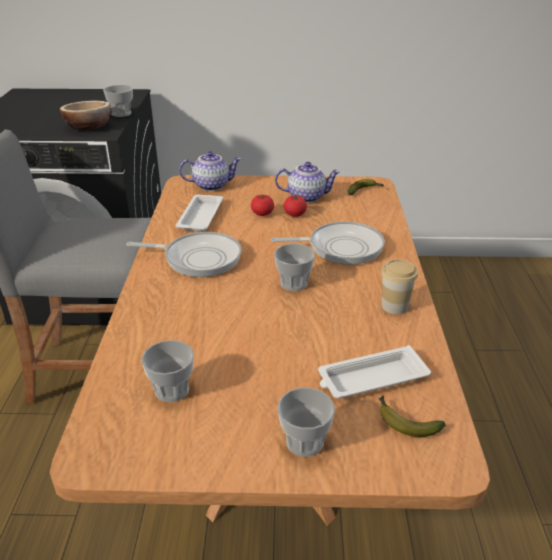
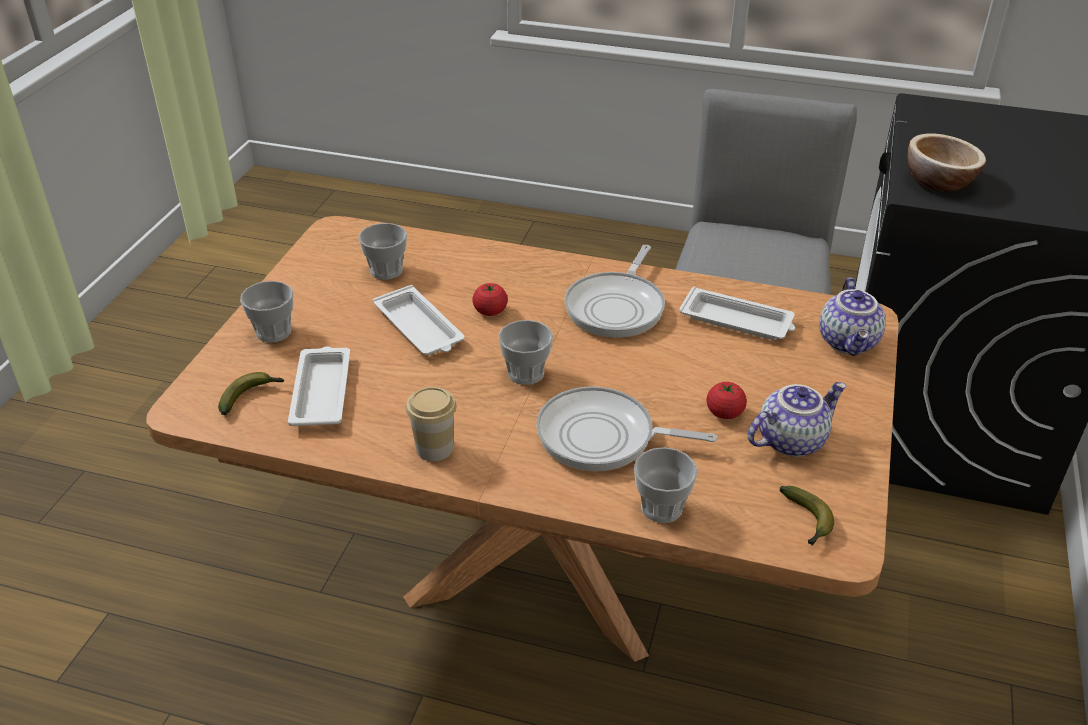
camera: 105 degrees right, 5 degrees up
cup [103,85,133,117] -> cup moved to [634,447,698,523]
tomato [251,194,274,216] -> tomato moved to [472,283,508,316]
frying pan [270,221,385,265] -> frying pan turned 90 degrees clockwise [536,386,717,471]
teapot [275,162,340,203] -> teapot turned 135 degrees counterclockwise [748,382,846,457]
none -> white tray [373,285,464,355]

